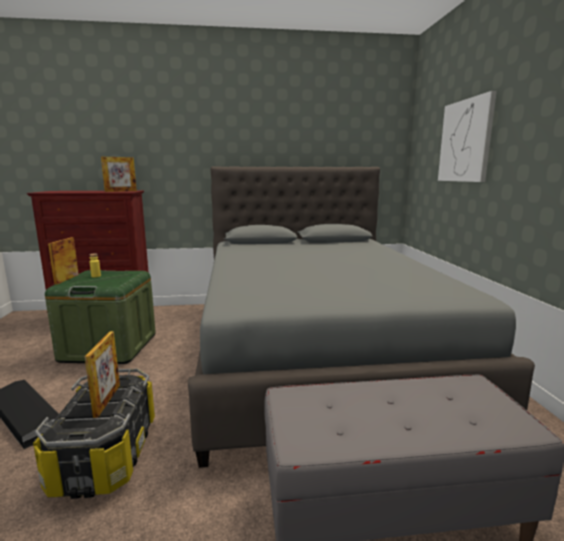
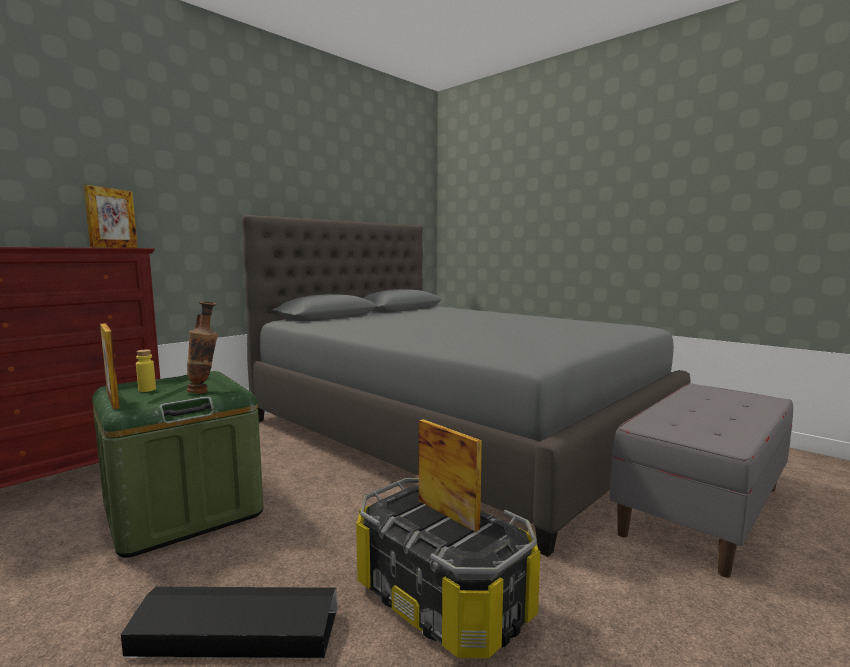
camera: 40 degrees left, 5 degrees down
picture [438,91,497,182] -> none
none -> vase [186,302,218,393]

